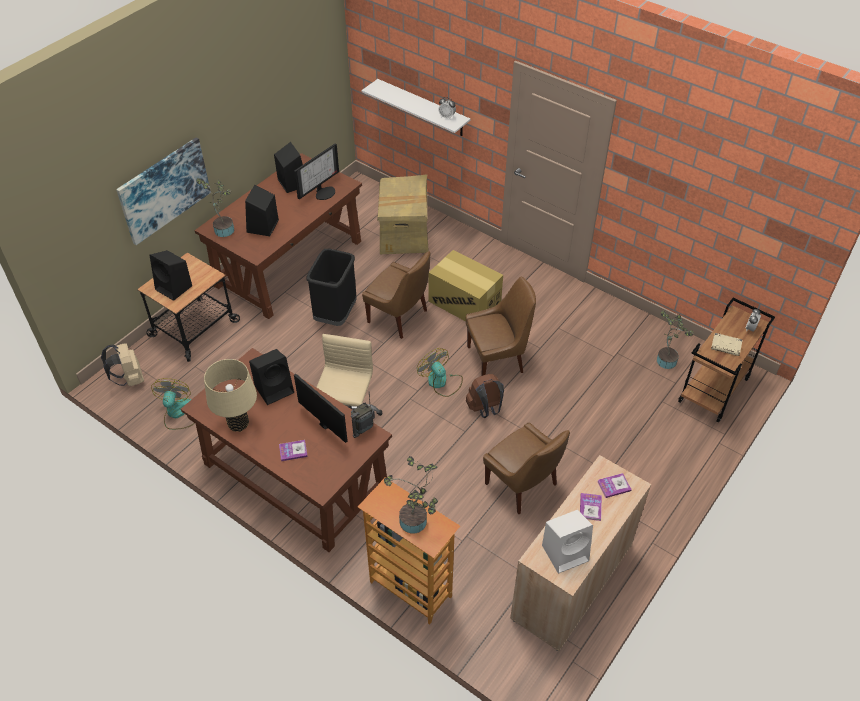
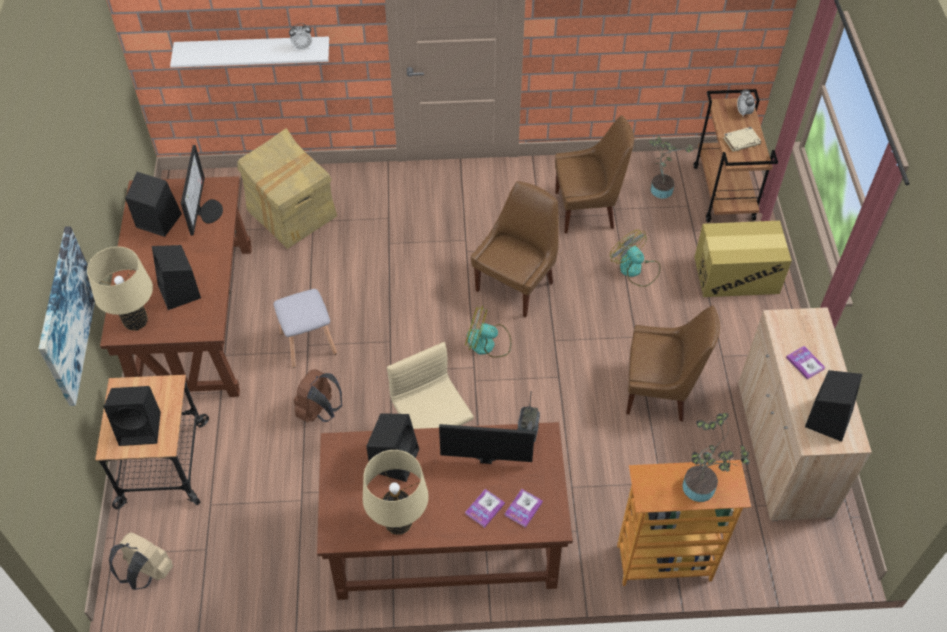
camera: 40 degrees left, 5 degrees up
fan [151,378,195,430] -> fan moved to [610,230,660,287]
potted plant [196,178,234,237] -> beige table lamp [87,247,153,331]
black trash can [307,249,357,326] -> grey stool [274,289,337,368]
brown chair [362,251,430,339] -> brown chair moved to [555,116,634,233]
cardboard box [429,250,503,321] -> cardboard box moved to [694,221,792,297]
brown backpack [466,374,504,418] -> brown backpack moved to [294,370,342,422]
white speaker [542,510,593,574] -> black speaker [805,370,862,442]
book [597,473,632,498] -> book moved to [504,489,543,528]

